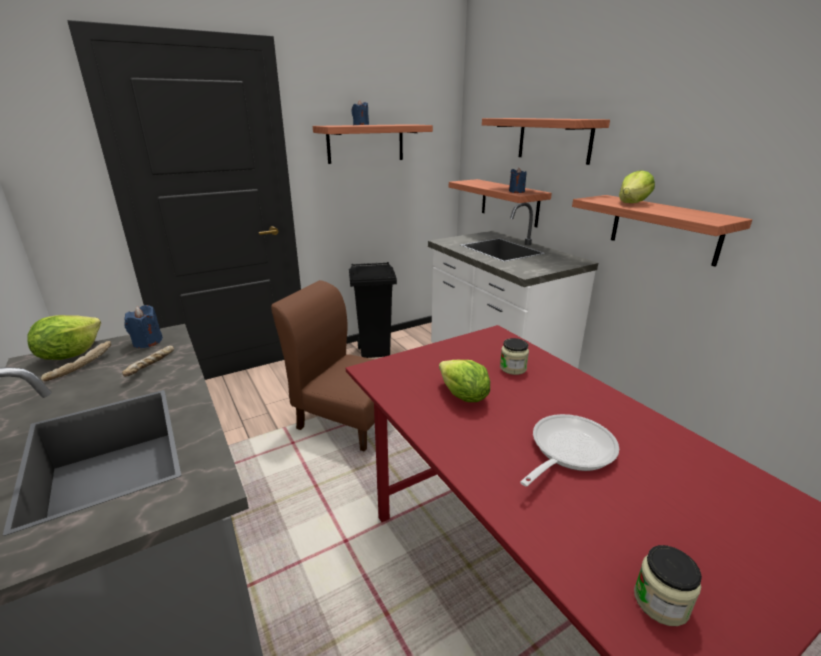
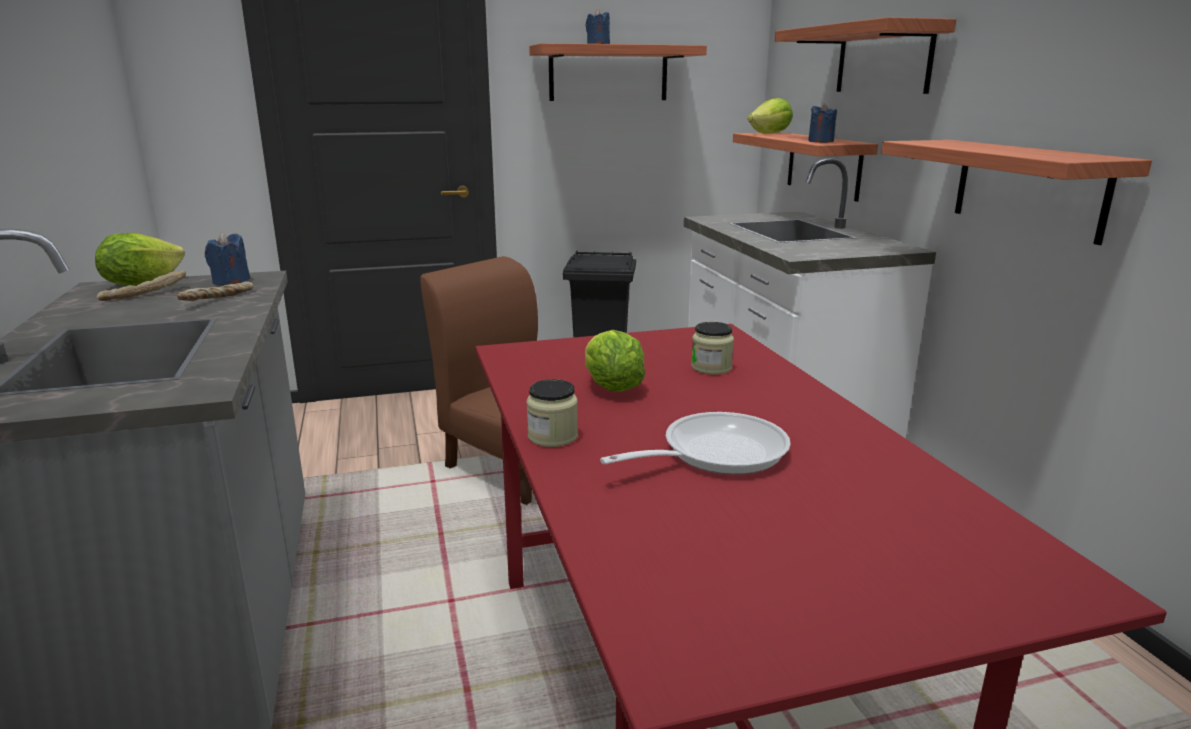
camera: 15 degrees right, 5 degrees down
lettuce [619,170,655,203] -> lettuce moved to [748,98,793,134]
jar [634,545,702,626] -> jar moved to [527,379,578,447]

